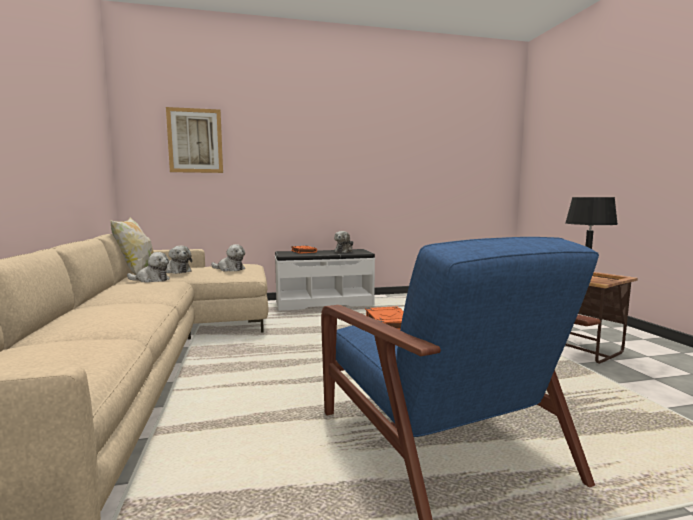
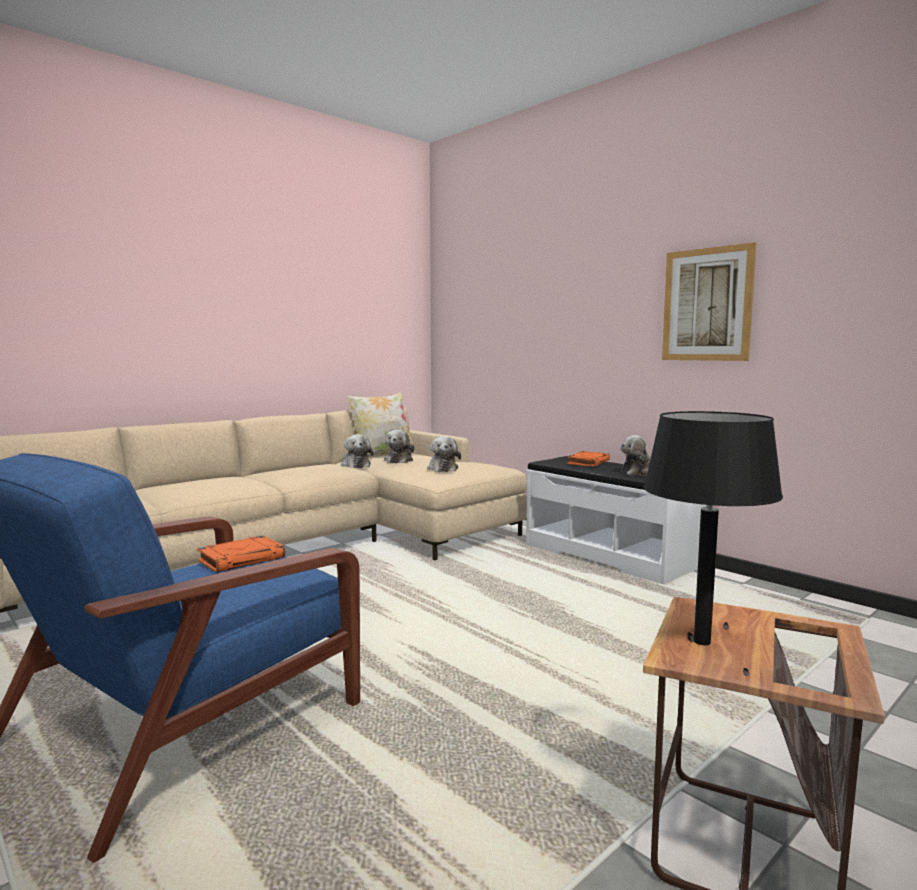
camera: 60 degrees right, 0 degrees up
picture [166,107,223,173] -> picture moved to [662,242,756,361]

